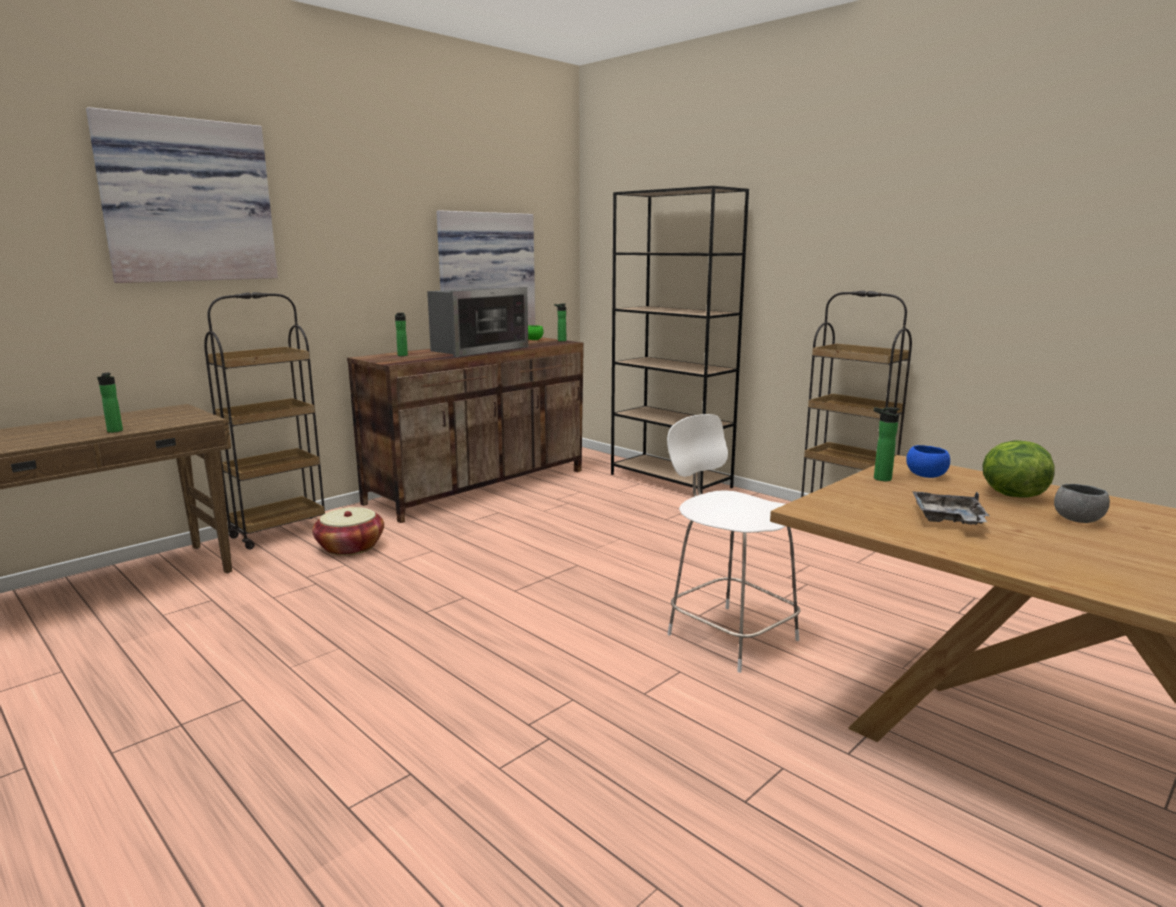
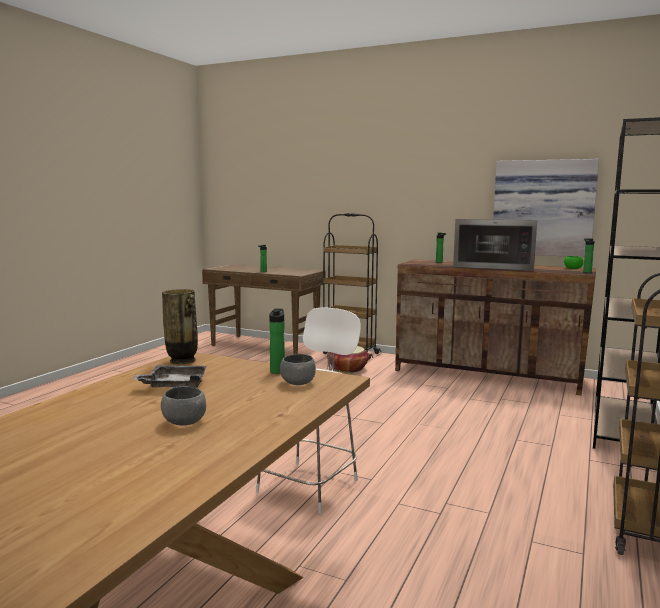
camera: 70 degrees right, 5 degrees down
picture [86,107,278,283] -> none
blue bowl [906,445,950,478] -> grey bowl [280,354,316,385]
lettuce [982,440,1055,498] -> none
none -> vase [162,289,198,364]

